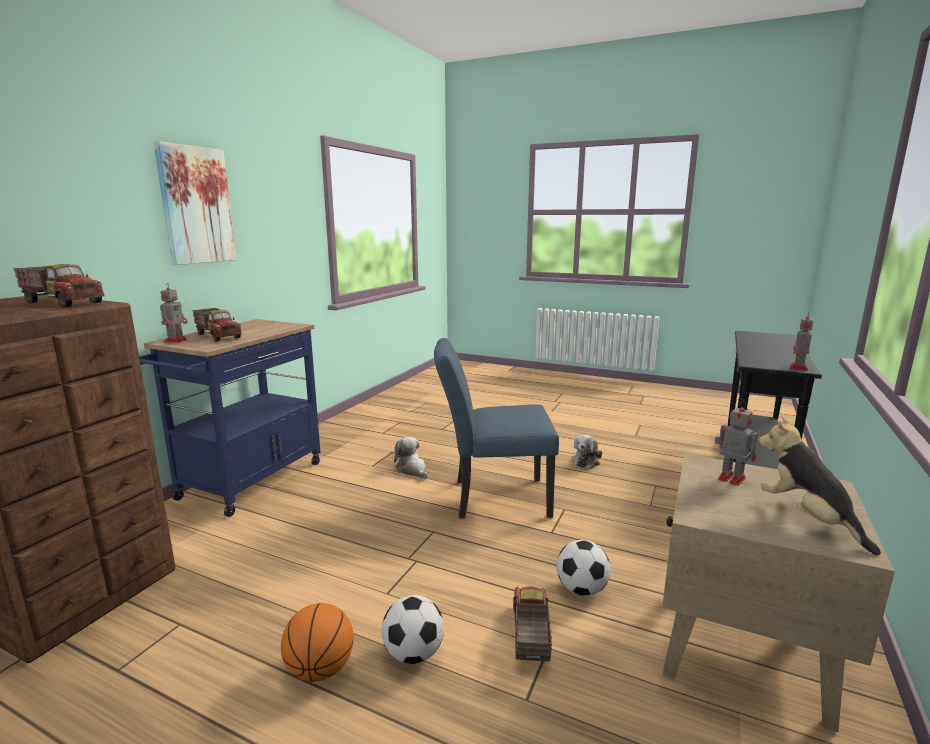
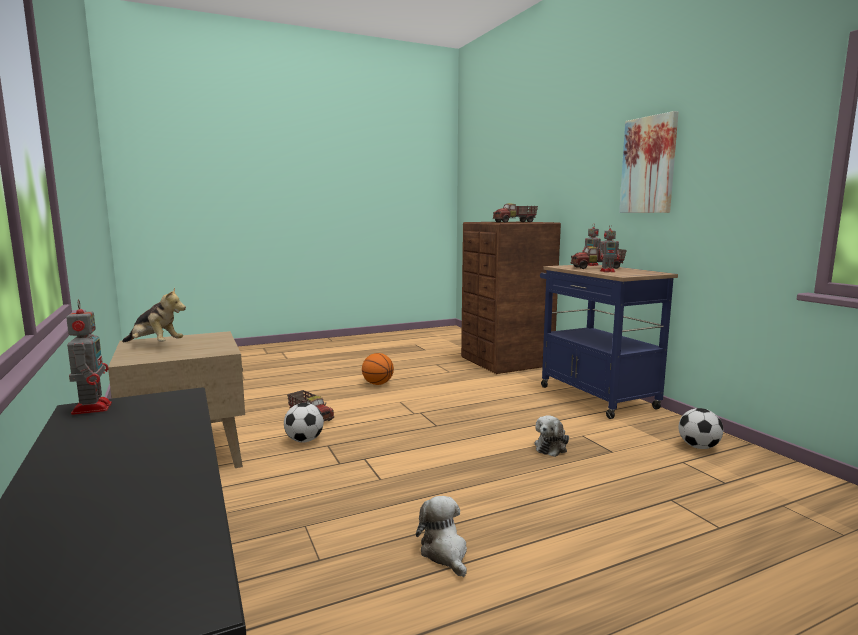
camera: 130 degrees right, 5 degrees down
football [382,595,444,664] -> football moved to [678,408,724,449]
plush toy [394,437,428,479] -> plush toy turned 120 degrees clockwise [534,415,569,457]
blue chair [434,338,559,518] -> none
toy robot [715,401,758,486] -> toy robot moved to [600,225,620,272]

